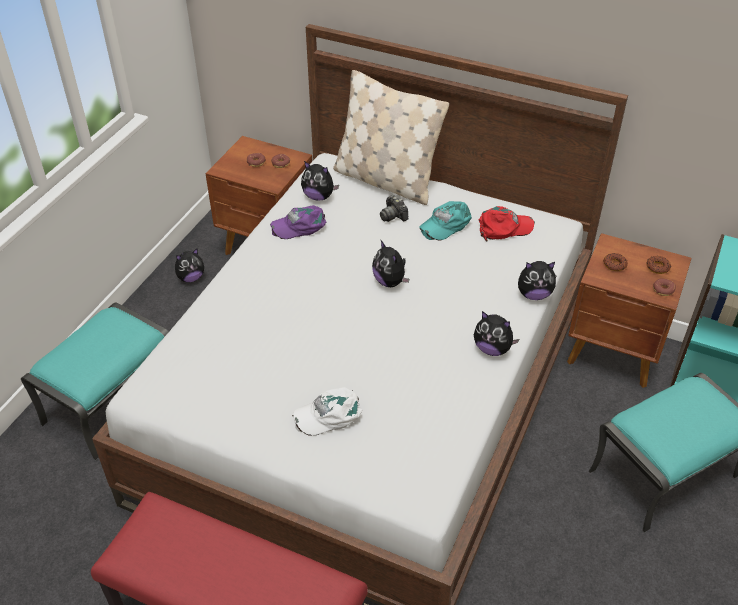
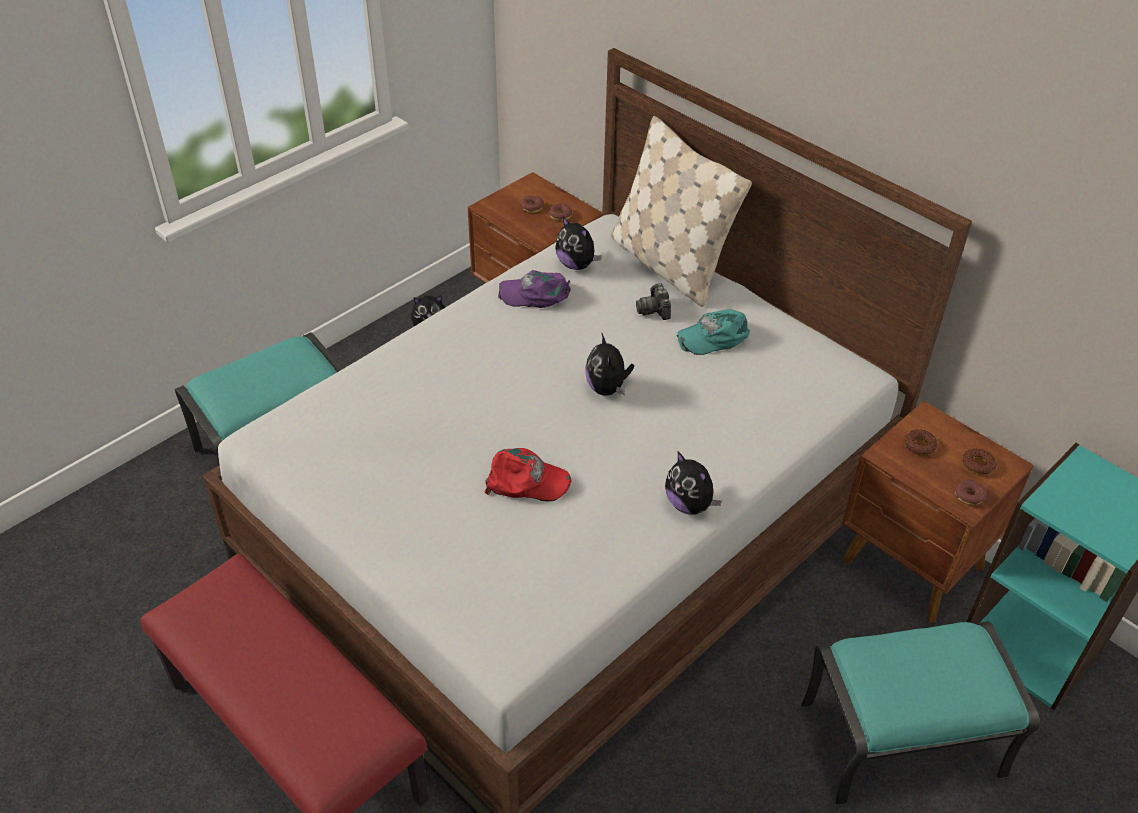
camera: 20 degrees right, 0 degrees up
white cap [292,387,362,436] -> none
red cap [479,206,535,241] -> red cap moved to [485,448,571,501]
plush toy [518,261,556,300] -> none

